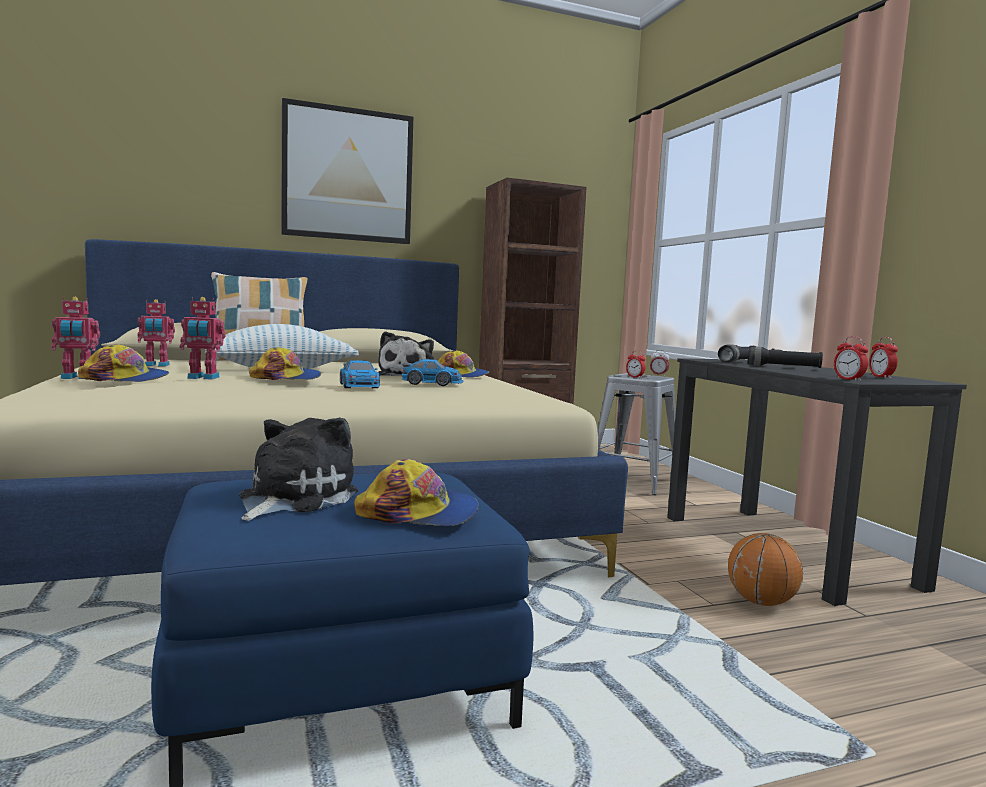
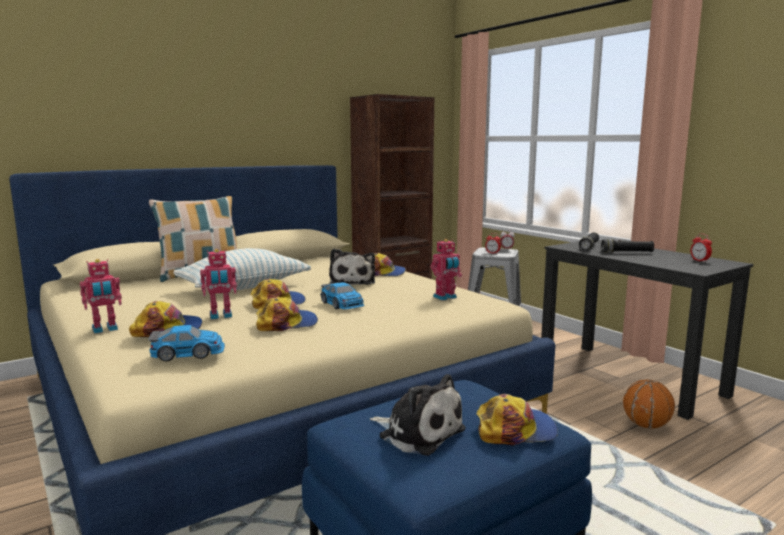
camera: 15 degrees left, 5 degrees up
toy robot [138,299,175,366] -> toy robot moved to [431,239,462,301]
plush toy [239,418,358,521] -> plush toy turned 120 degrees clockwise [370,374,466,456]
picture [281,98,413,244] -> none
toy car [401,359,464,386] -> toy car moved to [148,325,225,361]
alarm clock [834,336,868,381] -> none
none -> cap [256,297,318,331]

